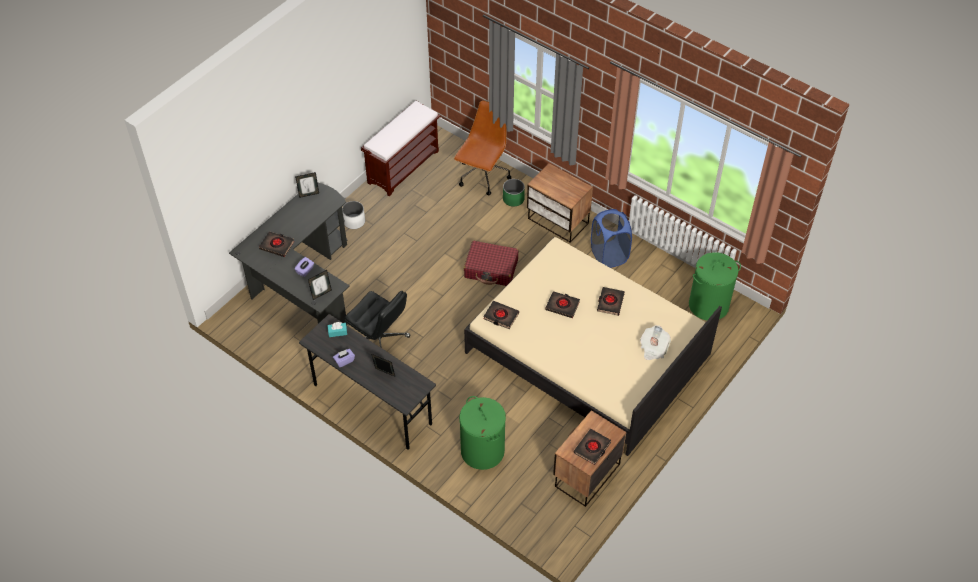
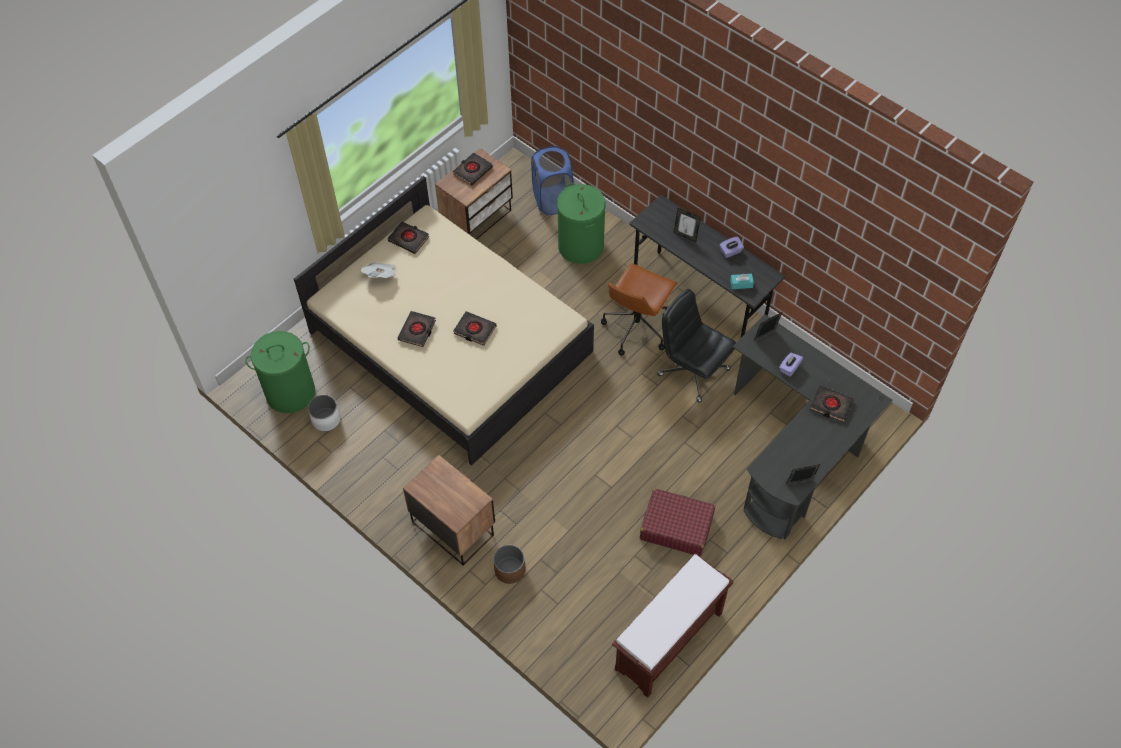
camera: 175 degrees left, 5 degrees up
white planter [342,201,365,229] -> white planter moved to [308,395,340,431]
brown office chair [454,101,511,195] -> brown office chair moved to [601,263,678,356]
red suitcase [464,241,519,286] -> red suitcase moved to [640,489,715,556]
black book [483,301,519,329] -> black book moved to [388,222,429,254]
green planter [503,179,525,207] -> brown planter [494,545,526,584]
blue laundry basket [591,209,632,268] -> blue laundry basket moved to [531,146,574,215]

